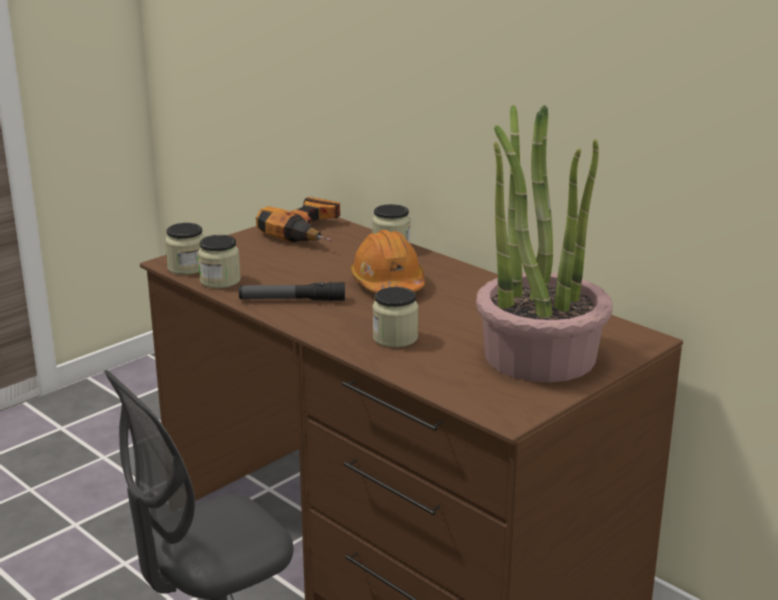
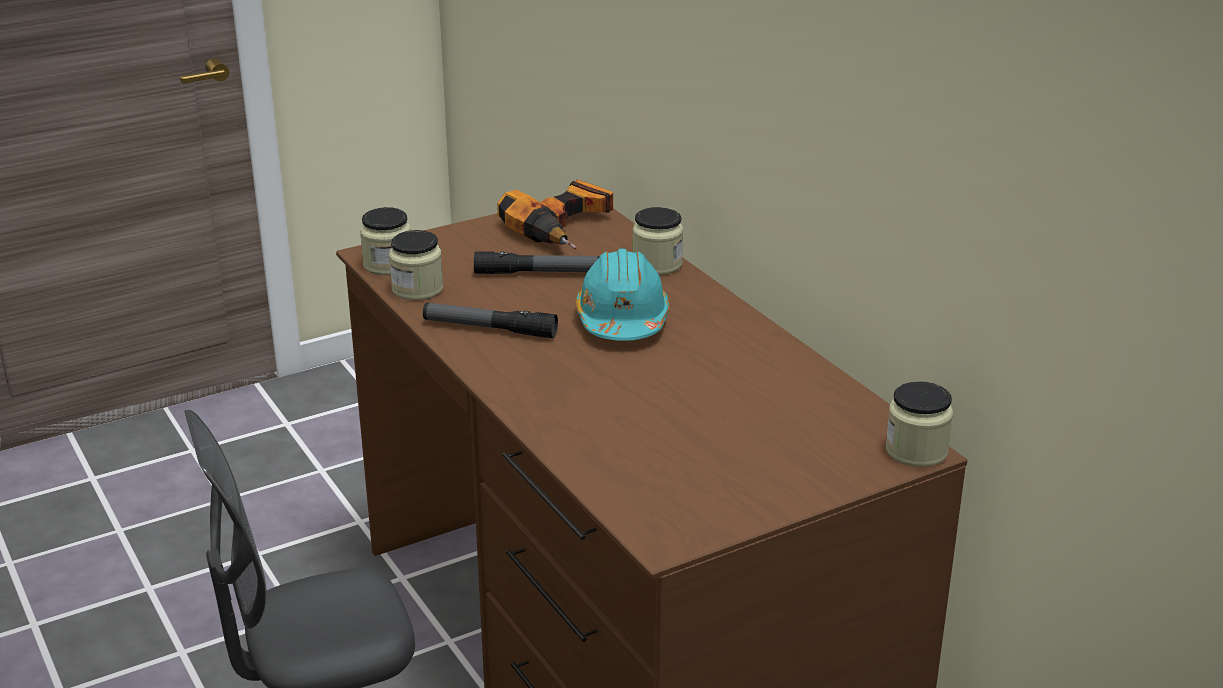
camera: 15 degrees right, 5 degrees up
orange hard hat [350,230,425,293] -> turquoise hard hat [575,248,670,341]
jar [373,287,418,348] -> jar moved to [885,381,953,467]
potted plant [476,105,613,382] -> none
none -> flashlight [474,251,600,274]

